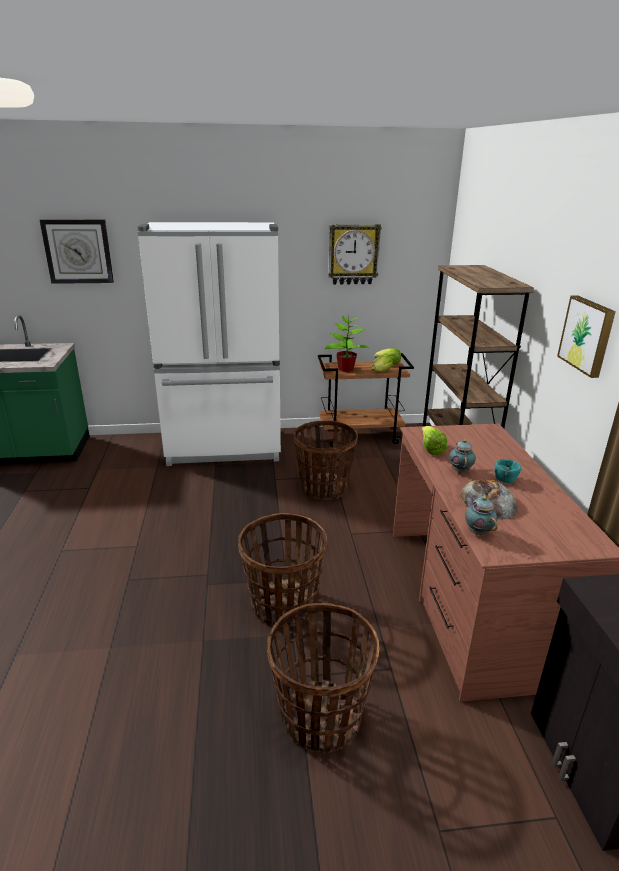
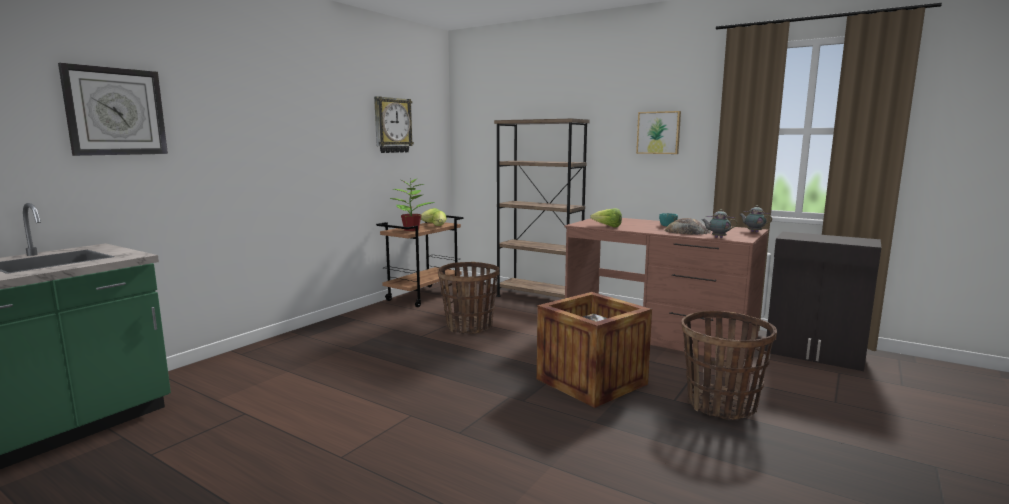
camera: 50 degrees left, 15 degrees down
white fridge [138,222,281,466] -> none
basket [238,513,327,627] -> crate [537,292,652,408]
teapot [449,439,476,473] -> teapot moved to [739,205,772,232]

